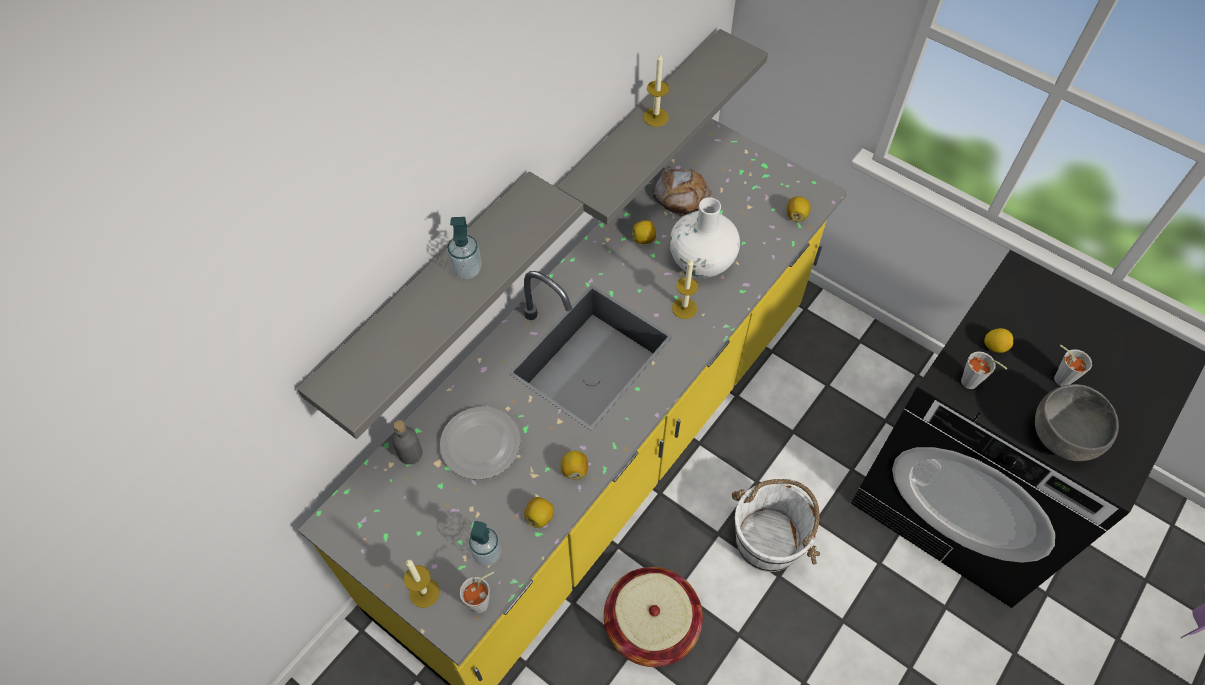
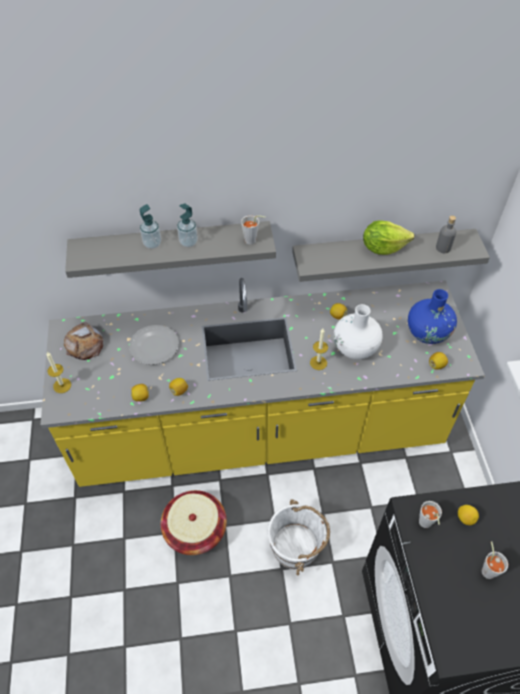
camera: 45 degrees right, 5 degrees down
grey bottle [392,420,423,465] -> grey bottle moved to [436,216,456,253]
grey cup [460,571,494,613] -> grey cup moved to [241,215,266,244]
soap dispenser [469,521,502,566] -> soap dispenser moved to [140,204,161,249]
candle [643,54,669,127] -> lettuce [363,220,414,255]
bread [653,168,712,217] -> bread moved to [64,322,103,360]
grey bowl [1035,384,1119,461] -> none
none -> blue vase [408,289,457,344]

